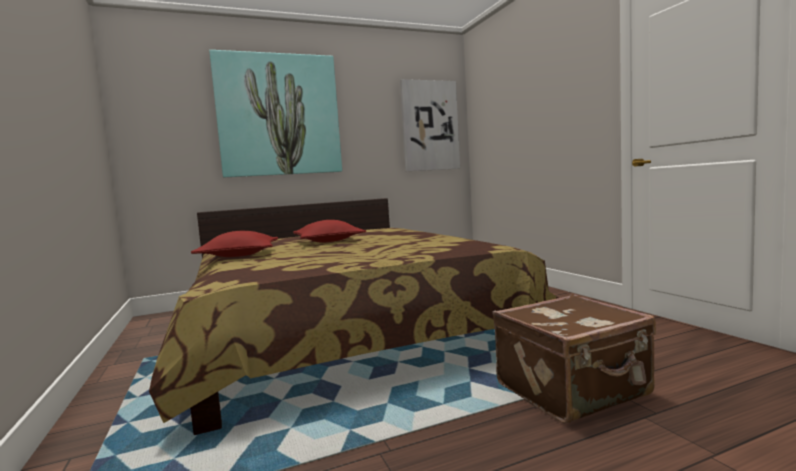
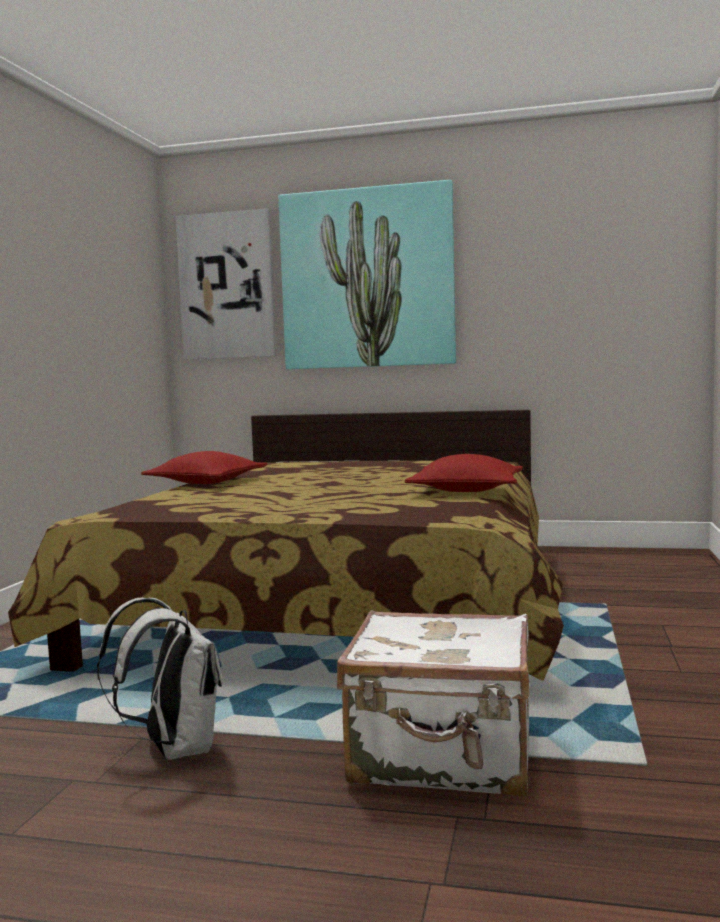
camera: 35 degrees right, 0 degrees up
red pillow [293,220,366,243] -> red pillow moved to [405,454,523,492]
picture [400,79,460,171] -> picture moved to [176,208,276,360]
brown suitcase [493,294,656,423] -> white suitcase [337,610,529,796]
none -> white backpack [97,598,223,760]

